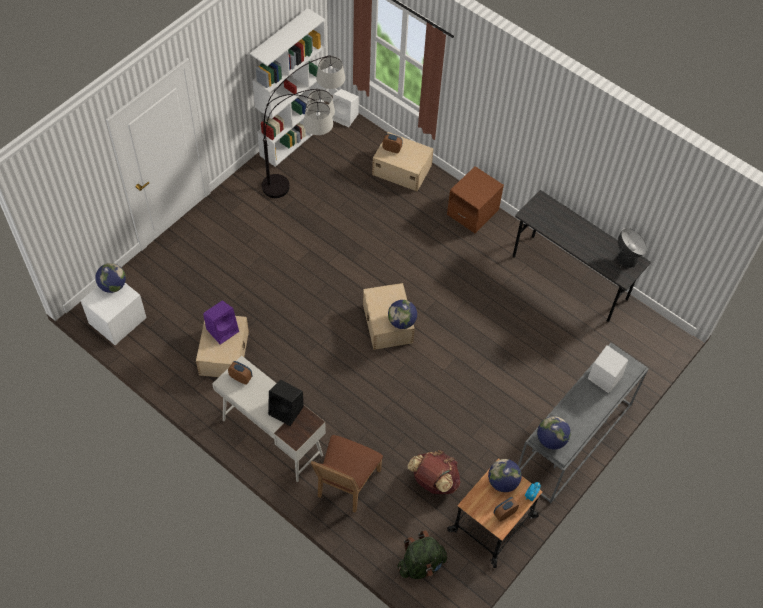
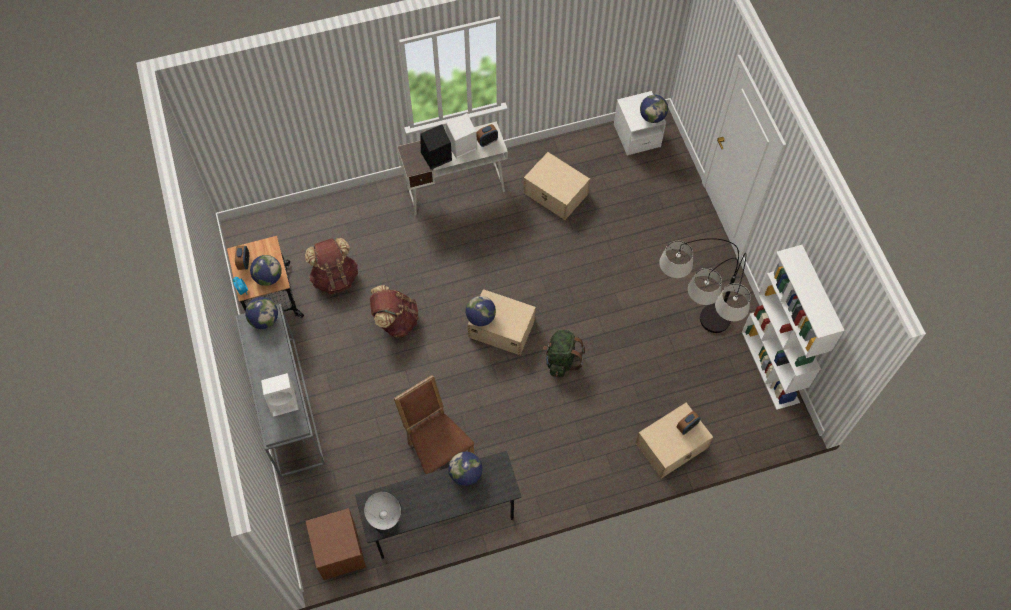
camera: 125 degrees right, 5 degrees up
purple speaker [203,300,239,345] -> none
brown chair [311,435,383,513] -> brown chair moved to [394,375,475,474]
white speaker [332,89,359,127] -> white speaker moved to [446,113,477,159]
green backpack [397,530,448,579] -> green backpack moved to [543,330,585,377]
brown nightstand [447,166,504,234] -> brown nightstand moved to [306,508,366,580]
none -> brown backpack [370,285,418,337]
none -> globe [448,452,483,486]

